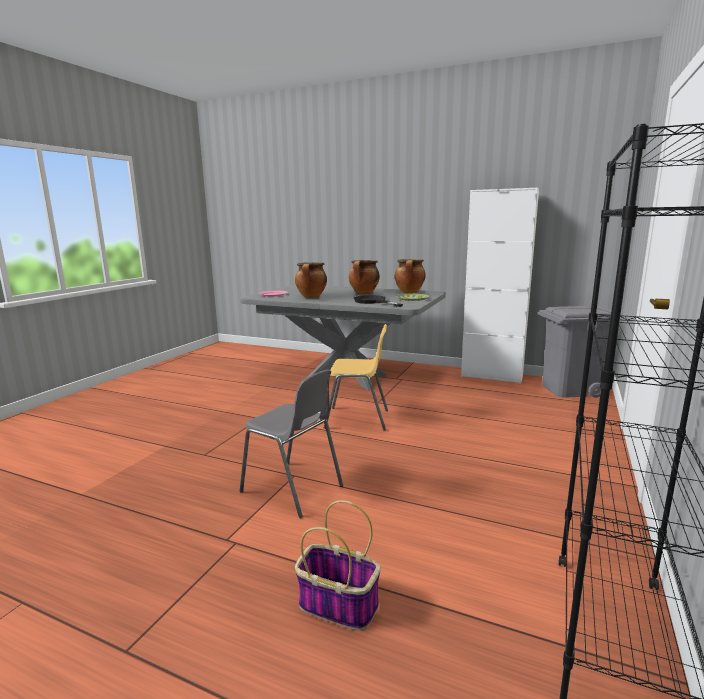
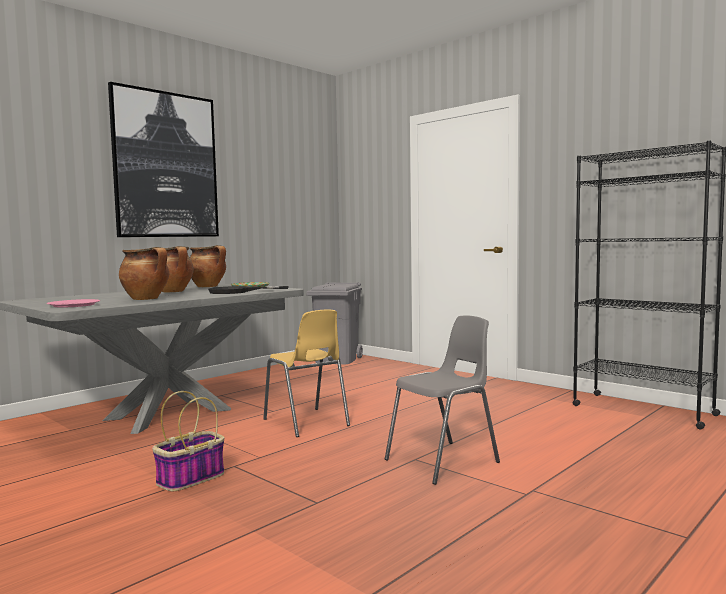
camera: 70 degrees left, 10 degrees down
basket [295,500,381,630] -> basket moved to [152,391,225,492]
yellow chair [324,324,388,430] -> yellow chair turned 120 degrees clockwise [263,309,350,437]
white cabinet [461,188,539,384] -> none
none -> picture [108,82,219,237]

